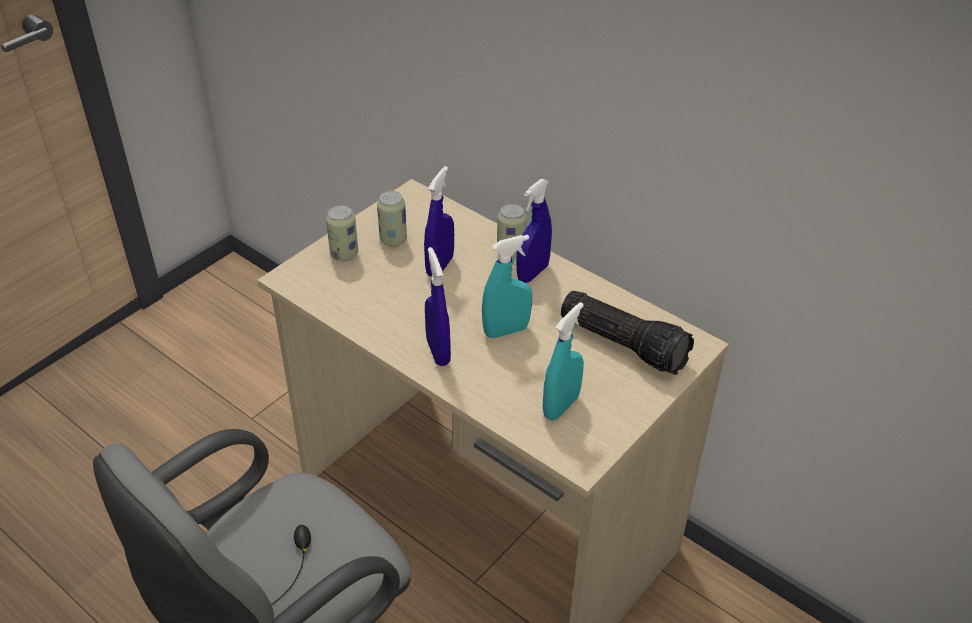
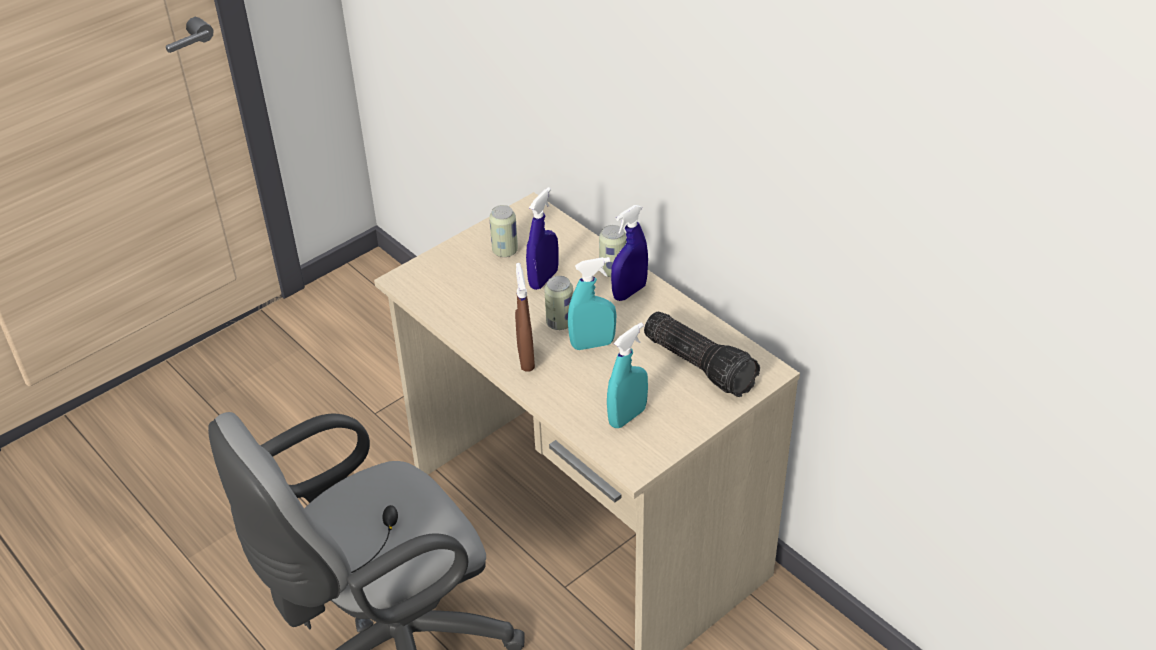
camera: 10 degrees right, 0 degrees up
can [326,205,358,261] -> can moved to [544,276,573,330]
blue spray bottle [425,247,451,366] -> brown spray bottle [515,263,535,372]

